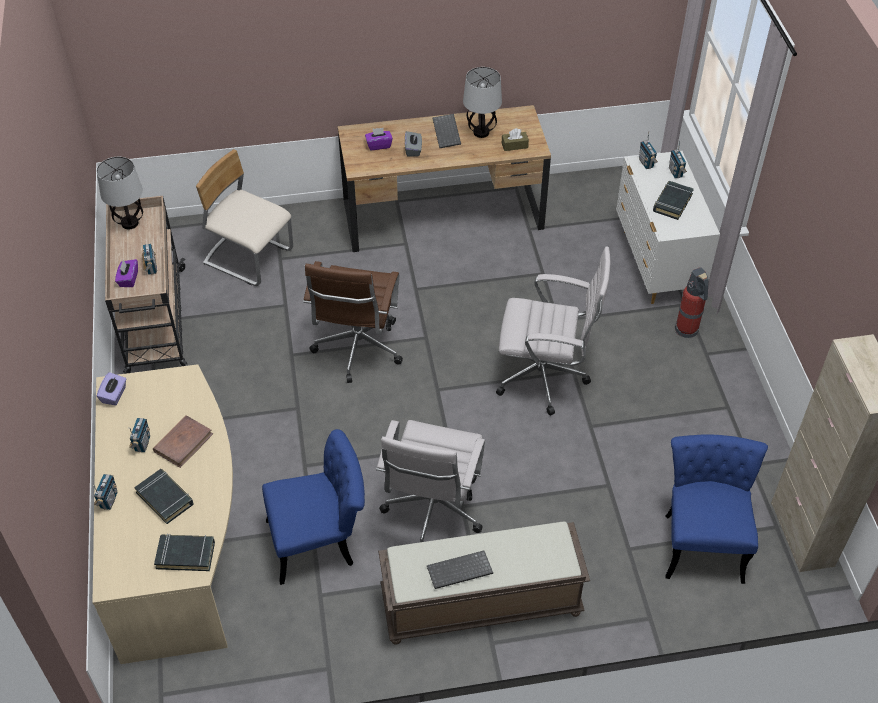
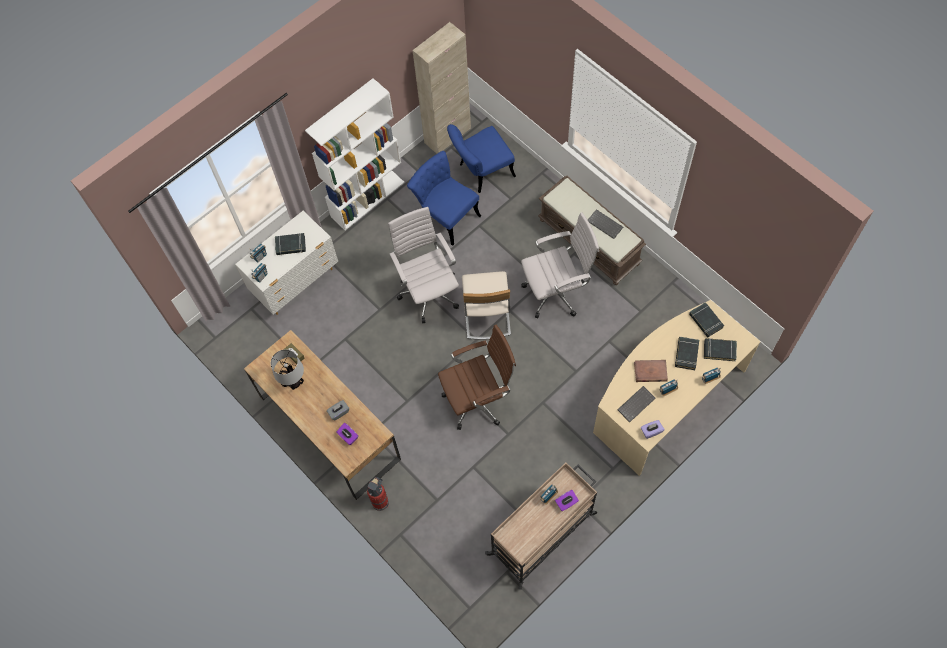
camera: 120 degrees left, 15 degrees up
table lamp [96,157,143,229] -> none
beige chair [196,149,293,286] -> beige chair moved to [462,271,511,340]
blue chair [262,429,365,585] -> blue chair moved to [407,151,481,246]
keyboard [433,114,461,148] -> keyboard moved to [617,386,656,422]
fire extinguisher [675,268,708,338] -> fire extinguisher moved to [367,477,389,511]
none -> white bookcase [305,78,405,230]
none -> black book [704,338,737,361]

